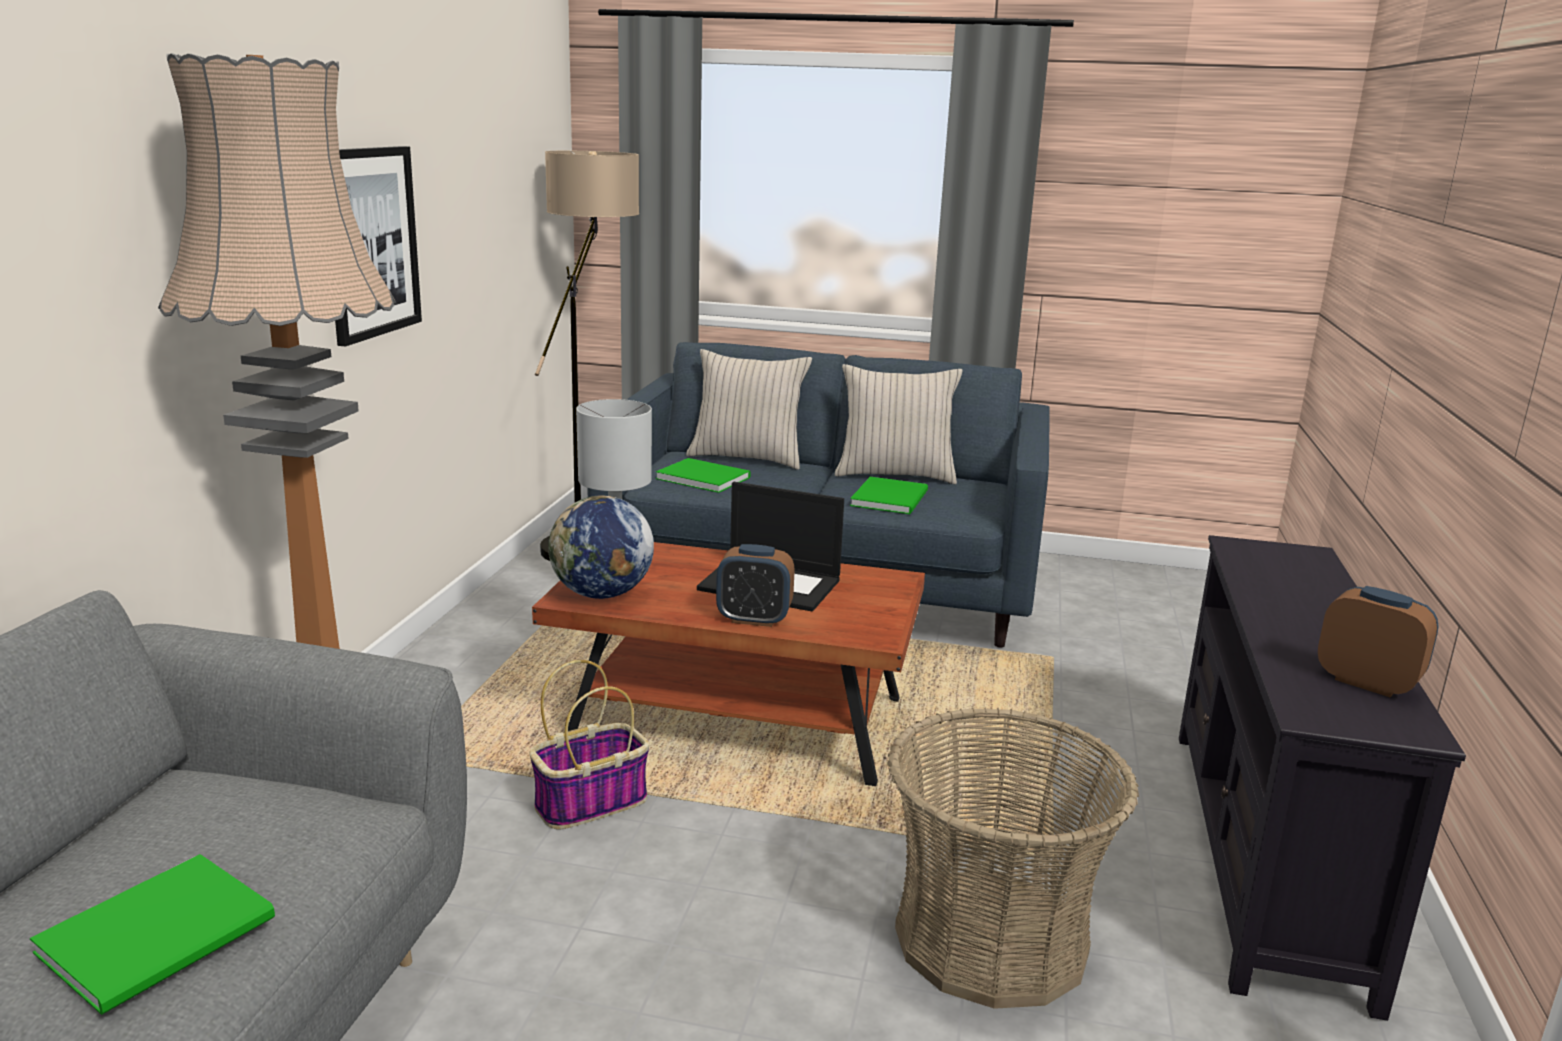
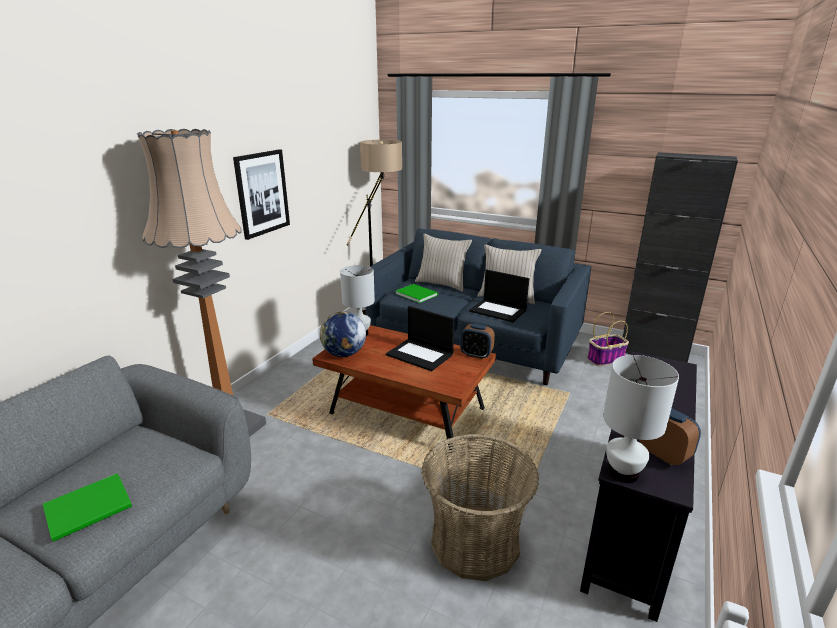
camera: 15 degrees right, 5 degrees up
basket [530,660,649,830] -> basket moved to [587,312,629,366]
alarm clock [716,544,795,627] -> alarm clock moved to [460,324,495,359]
green book [850,477,928,514] -> laptop [469,269,529,322]
none -> white table lamp [603,355,679,483]
none -> black cabinet [623,152,738,363]

